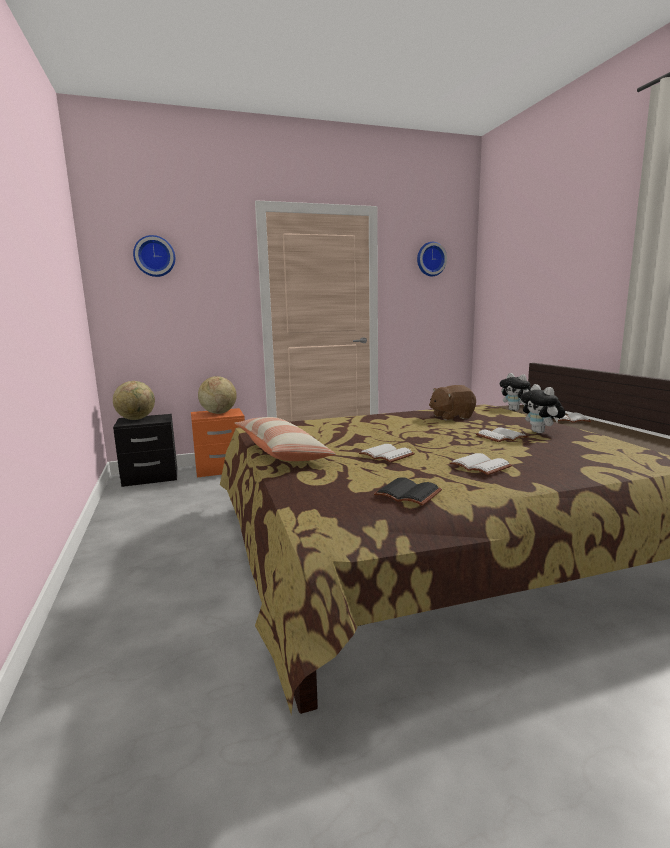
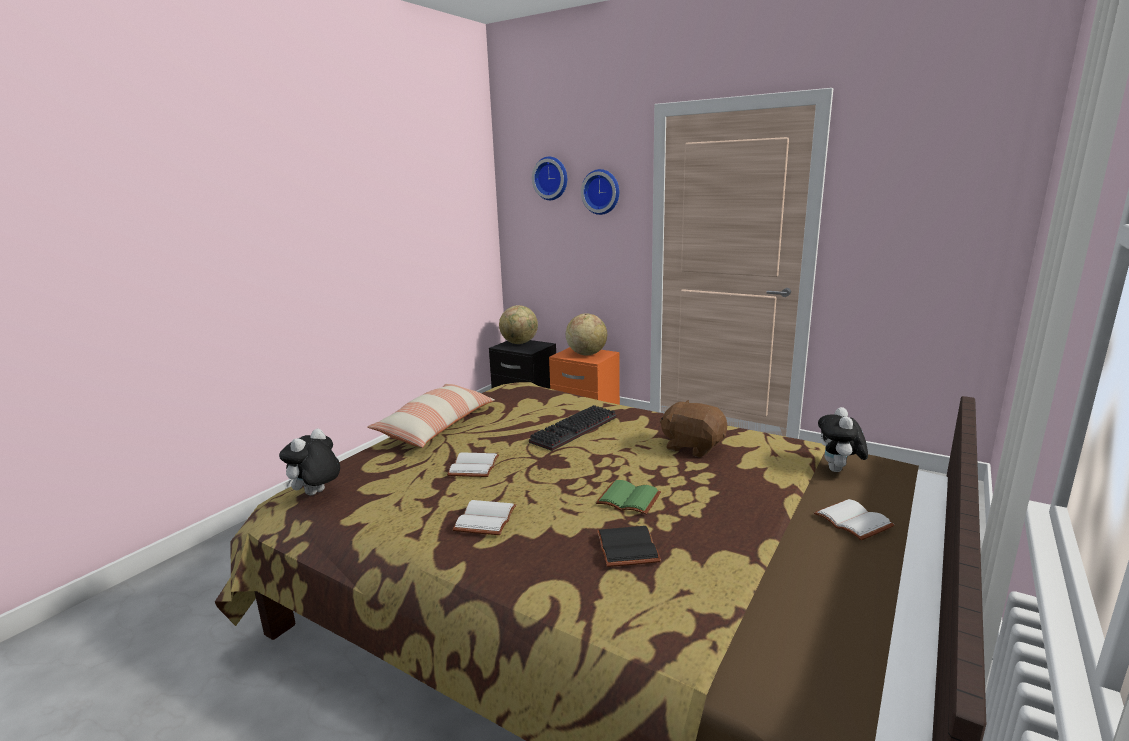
camera: 50 degrees right, 5 degrees up
black book [374,477,442,506] -> black book moved to [597,526,661,567]
wall clock [417,242,447,276] -> wall clock moved to [581,169,619,215]
white book [476,427,528,442] -> green book [596,480,661,515]
plush toy [520,384,565,433] -> plush toy moved to [279,428,340,495]
none -> keyboard [529,405,617,451]

